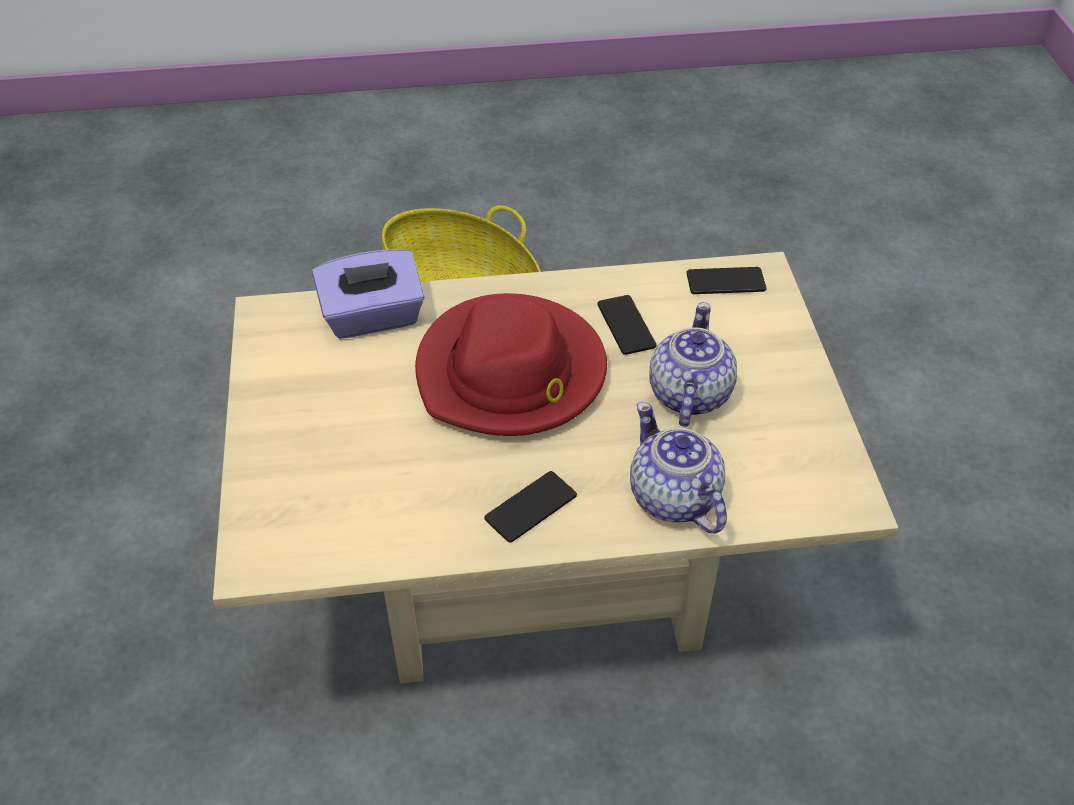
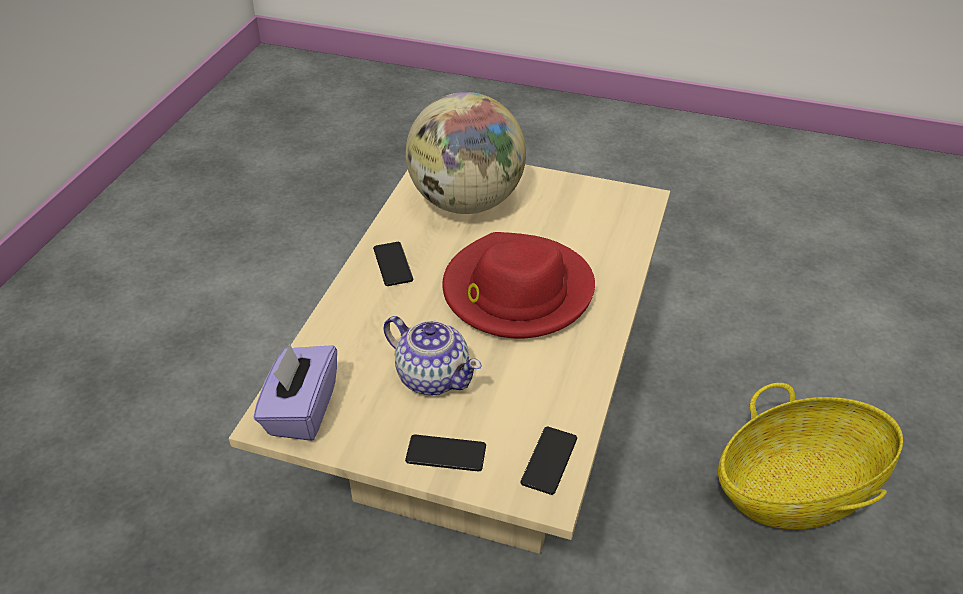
camera: 115 degrees right, 5 degrees down
purple tissue box [312,249,424,339] -> purple tissue box moved to [254,344,337,441]
phone [597,295,657,355] -> phone moved to [405,434,486,472]
teapot [630,402,727,534] -> none
none -> globe [406,92,526,214]

